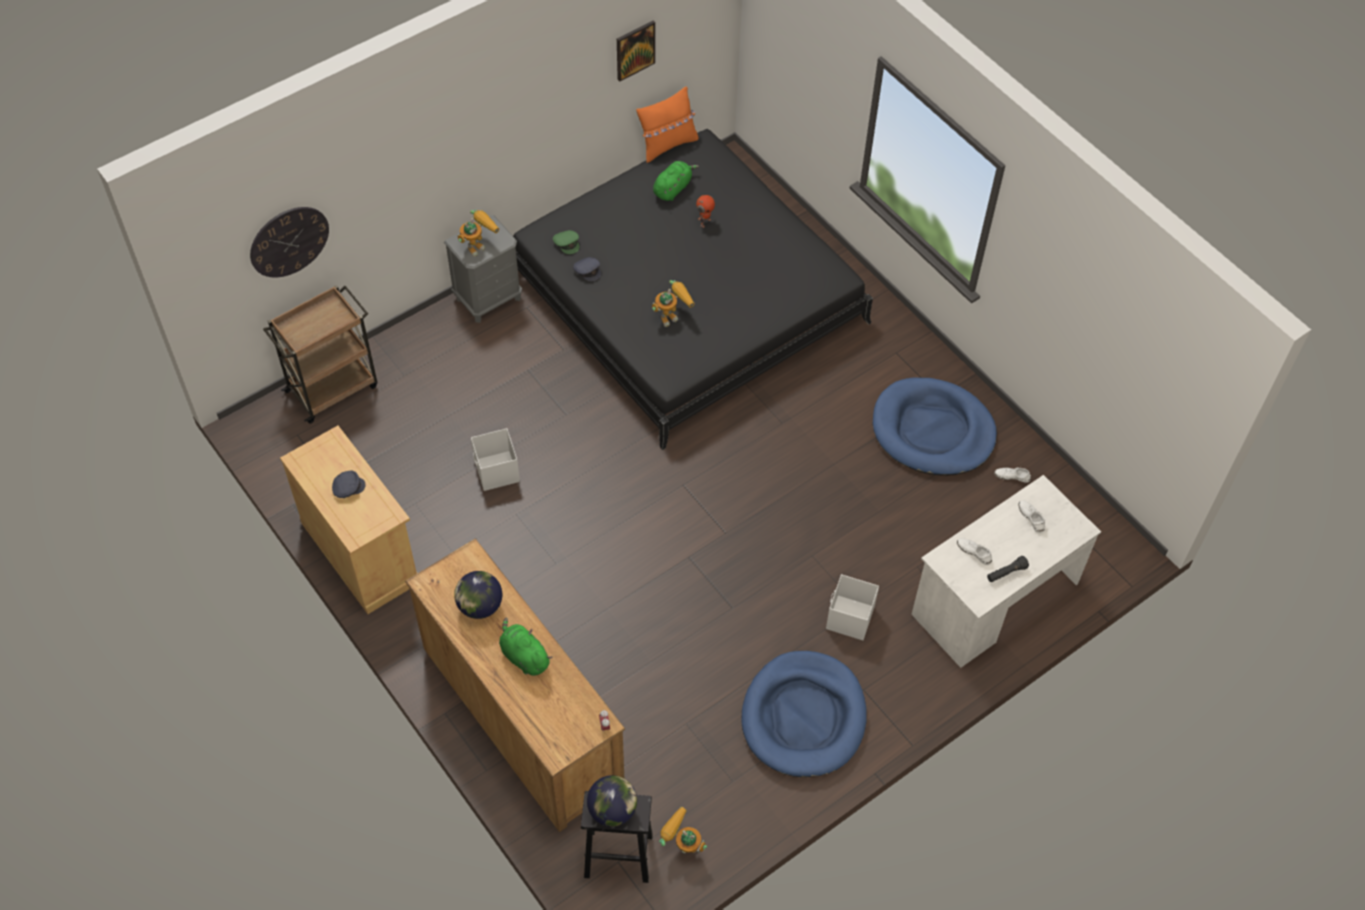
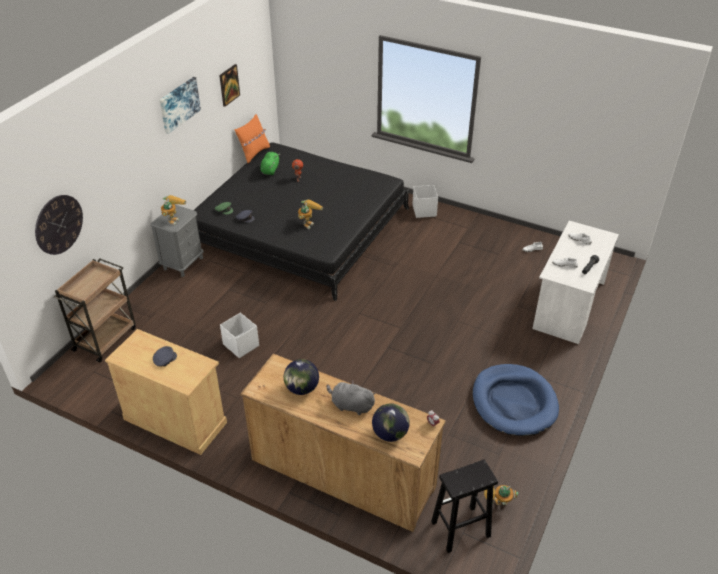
camera: 25 degrees left, 15 degrees down
green plush toy [499,618,553,676] -> grey plush toy [326,380,376,415]
globe [587,775,637,827] -> globe moved to [372,403,410,442]
white storage box [826,574,879,640] -> white storage box moved to [412,185,438,218]
blue dog bed [873,378,997,476] -> none
none -> picture [160,77,201,134]

